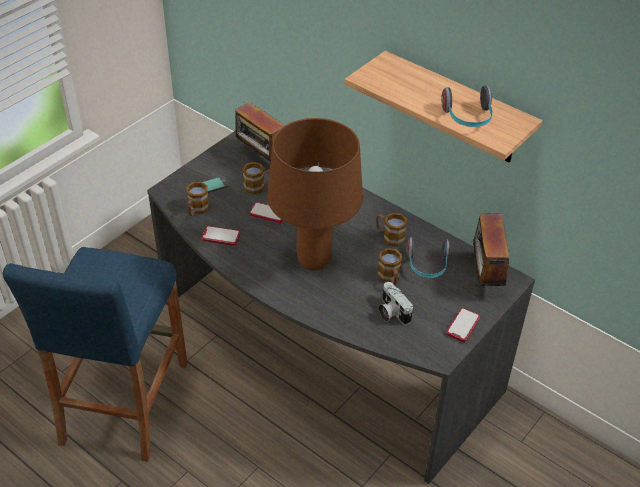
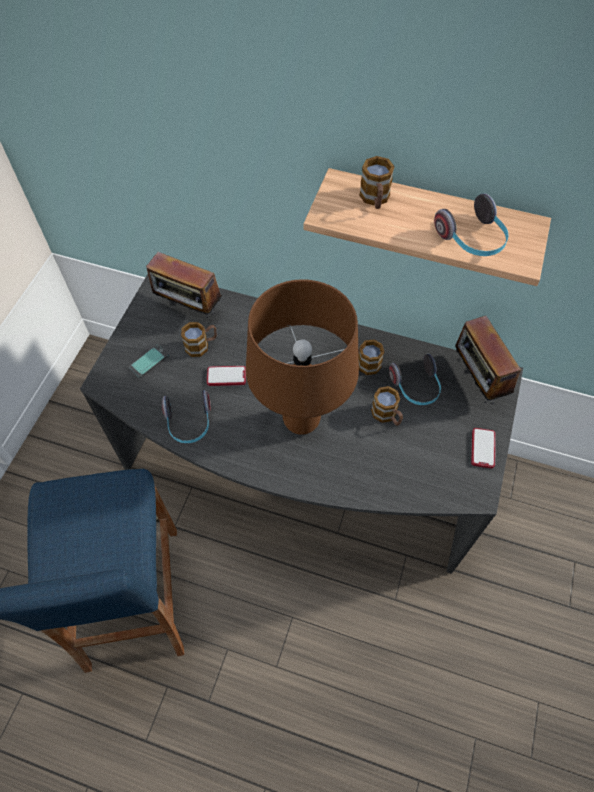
camera: 20 degrees left, 15 degrees up
mug [186,182,209,216] -> mug moved to [359,156,395,209]
phone [202,226,240,246] -> headphones [162,390,211,443]
camera [379,282,413,325] -> none

